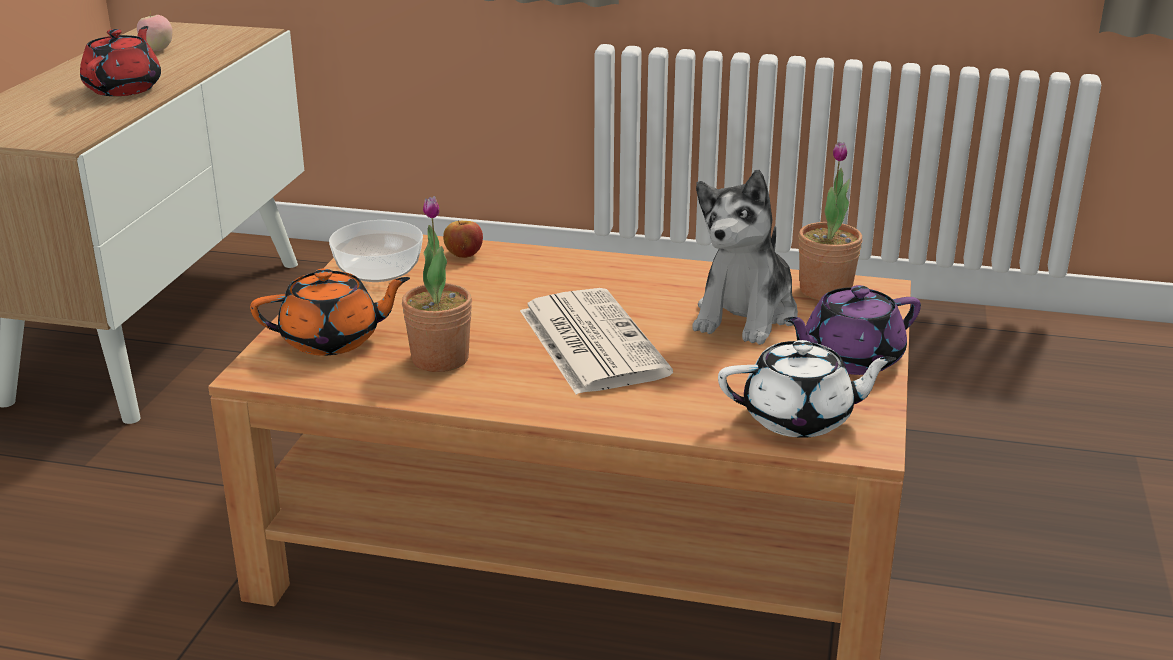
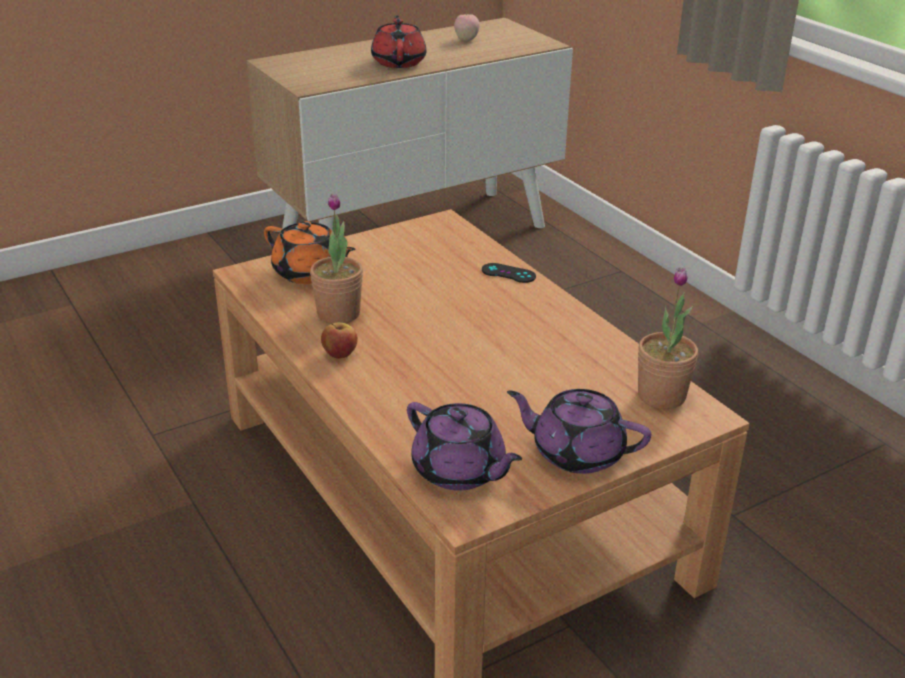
camera: 45 degrees right, 5 degrees up
red teapot [80,26,161,96] -> red teapot turned 60 degrees counterclockwise [371,16,426,68]
bowl [329,220,423,282] -> none
apple [443,220,483,258] -> apple moved to [321,323,358,359]
newspaper [520,288,673,395] -> none
plush toy [692,170,798,345] -> none
white teapot [718,340,896,438] -> purple teapot [407,402,522,491]
none -> black game controller [482,263,536,283]

